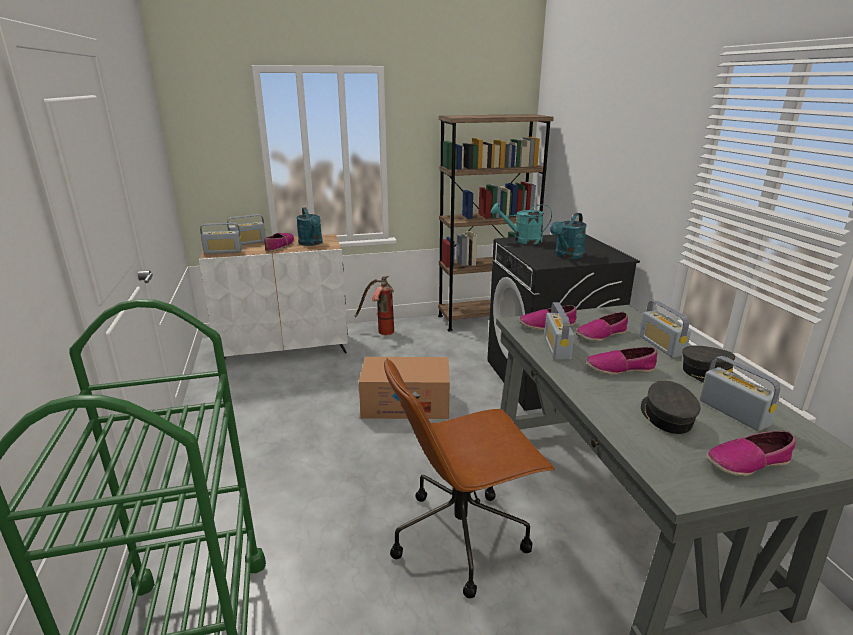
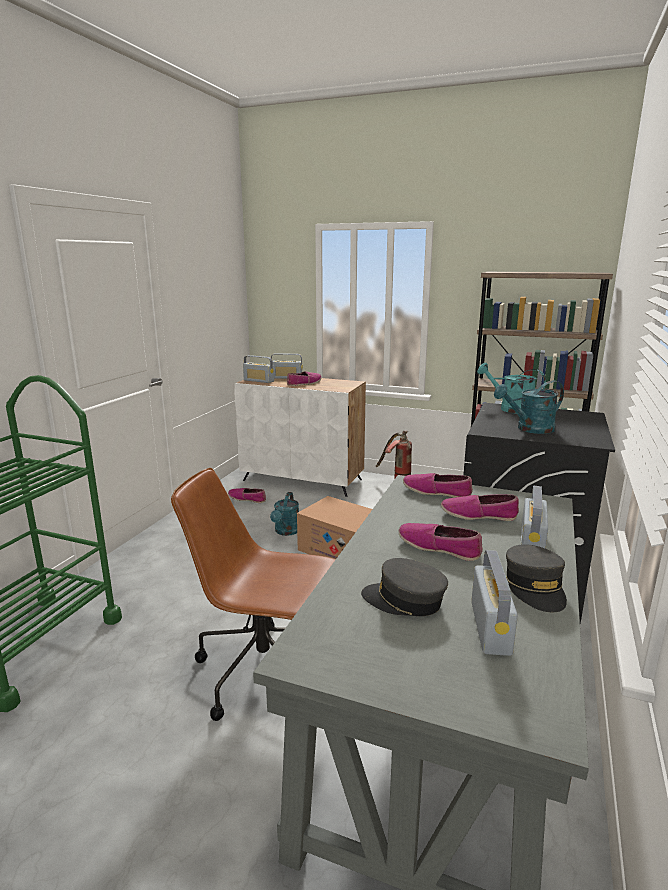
camera: 35 degrees right, 5 degrees down
turquoise watering can [296,207,323,246] -> turquoise watering can moved to [270,492,299,536]
radio [544,302,574,360] -> none
grey cap [641,380,700,434] -> grey cap turned 105 degrees counterclockwise [361,558,448,616]
shoe [706,431,795,476] -> shoe moved to [228,488,266,503]

